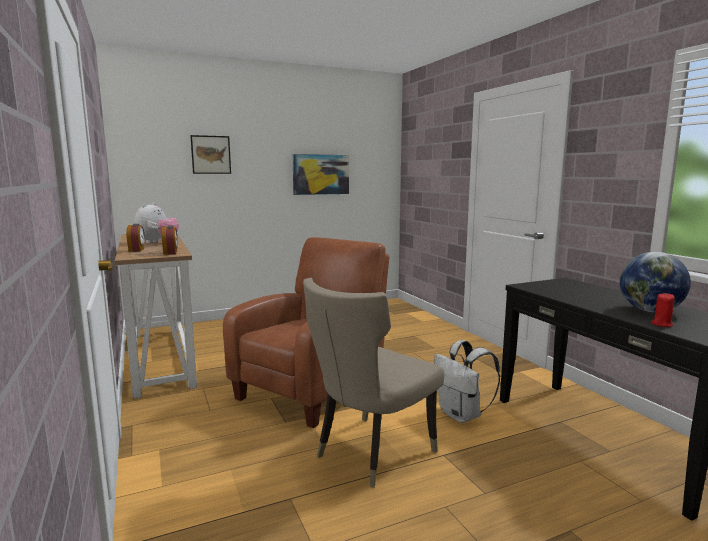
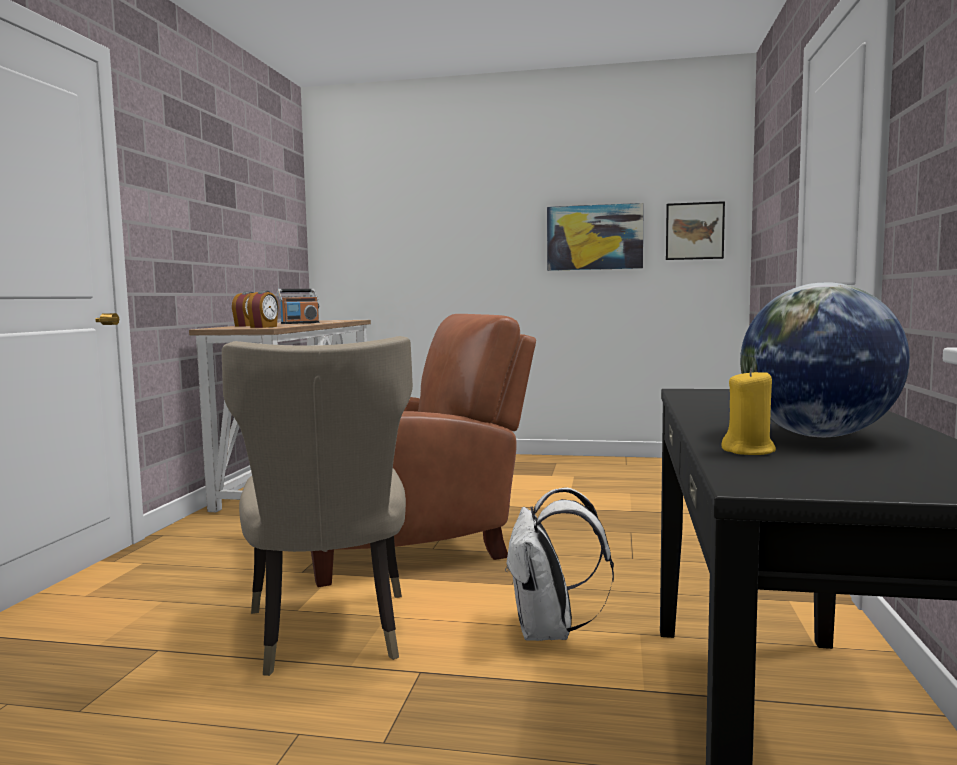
camera: 35 degrees right, 5 degrees down
plush toy [134,203,179,244] -> radio [277,289,319,324]
picture [190,135,231,174] -> picture moved to [666,201,725,260]
beige chair [303,278,444,488] -> beige chair turned 90 degrees counterclockwise [222,336,413,676]
red candle [651,293,675,327] -> yellow candle [721,368,776,455]

